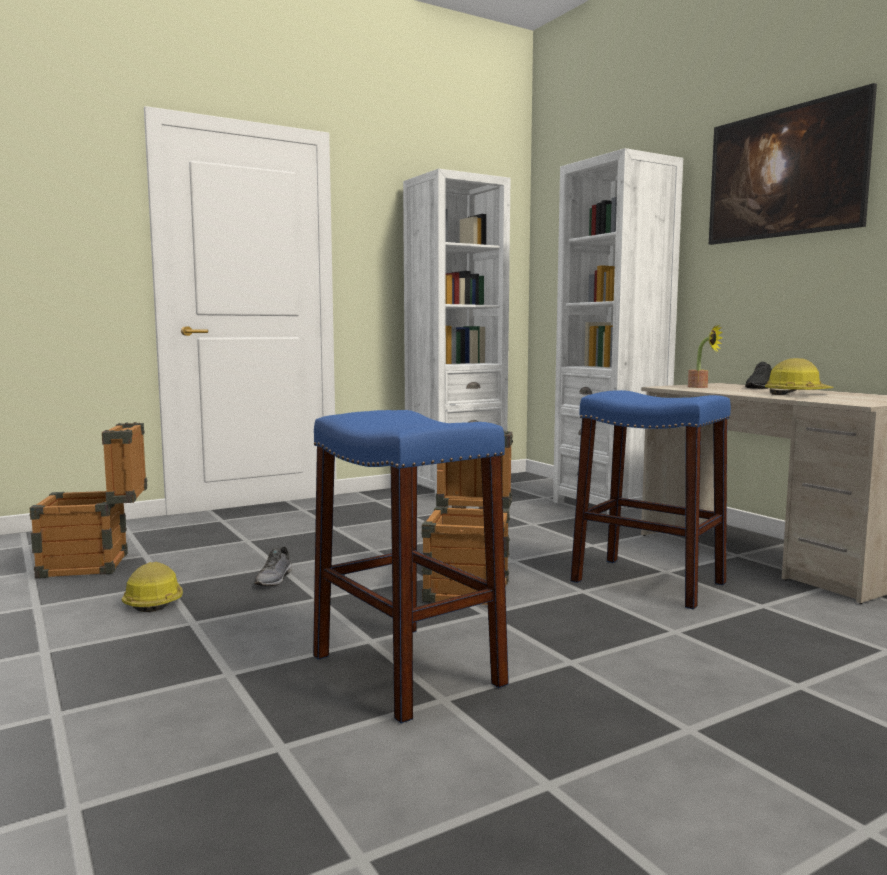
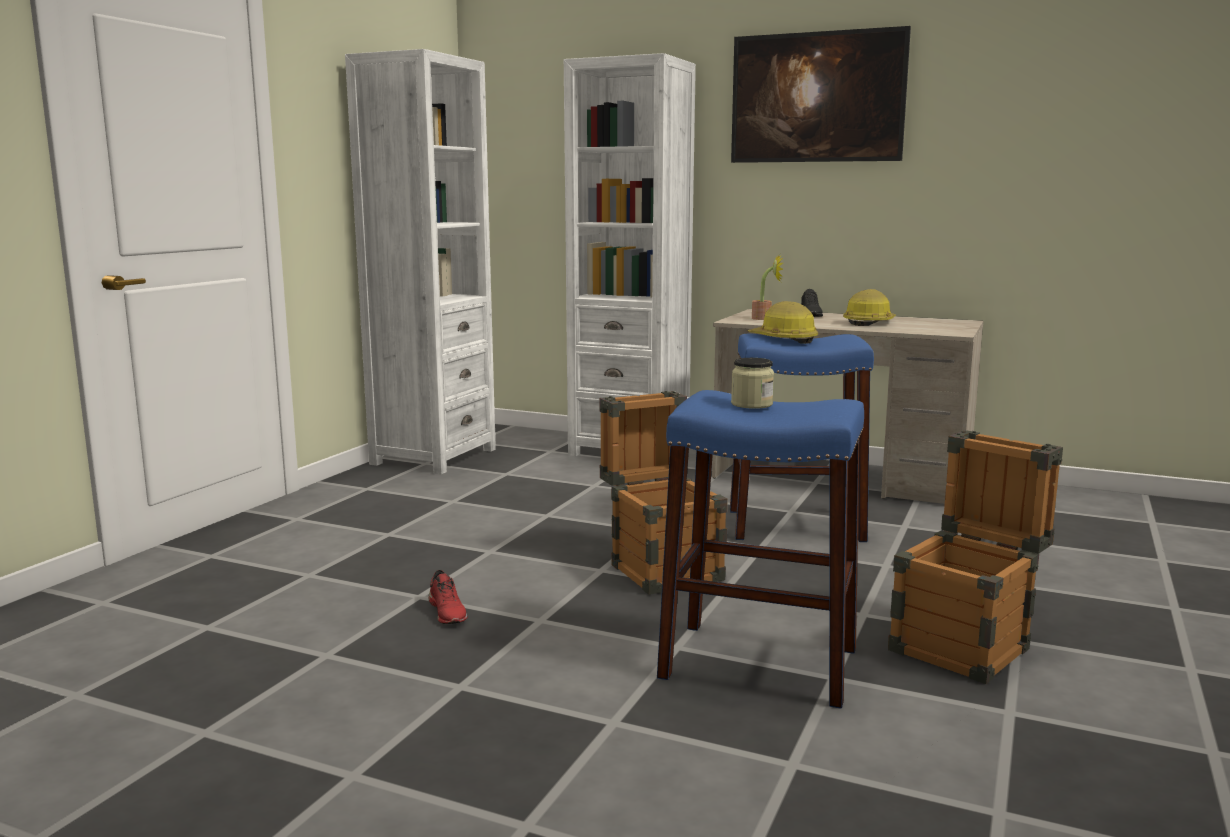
camera: 35 degrees left, 5 degrees up
crate [29,422,147,578] -> crate moved to [888,430,1063,684]
hard hat [122,562,183,612] -> hard hat moved to [748,301,818,344]
grey shoe [254,547,292,586] -> red shoe [428,570,467,624]
none -> jar [731,358,774,409]

